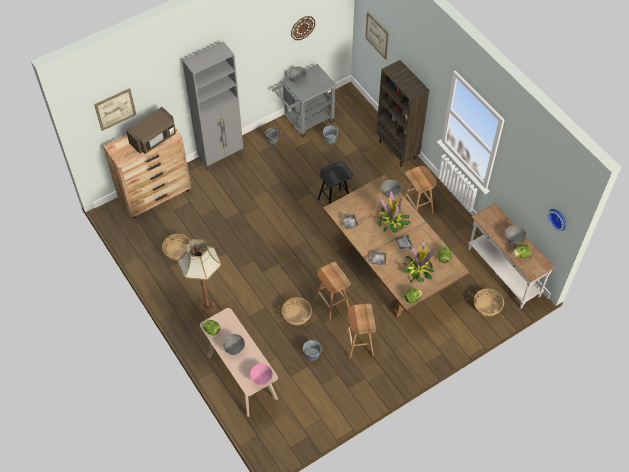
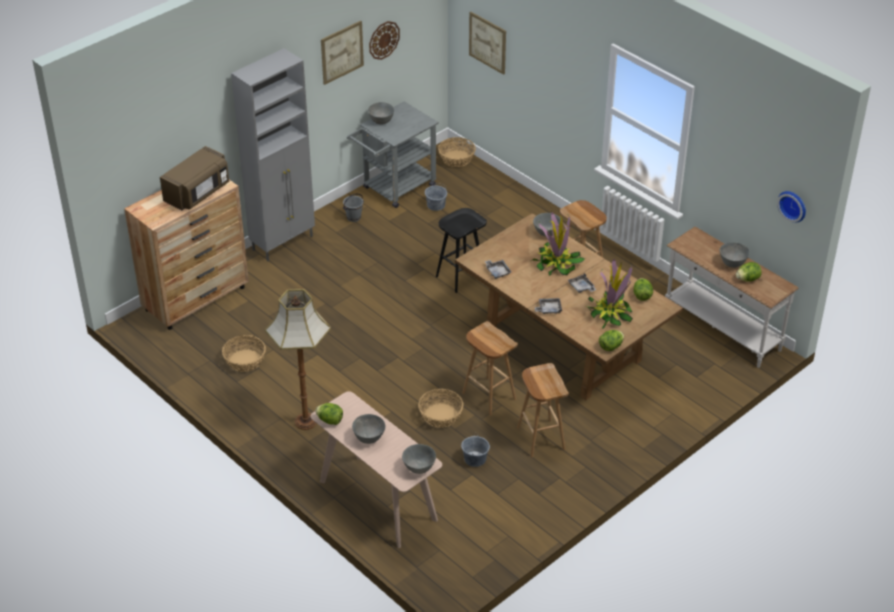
camera: 10 degrees left, 15 degrees down
picture [94,88,136,131] -> picture moved to [321,21,364,85]
pink bowl [250,364,273,385] -> grey bowl [402,444,436,474]
brown bookcase [376,60,429,166] -> none
basket [474,288,504,316] -> basket moved to [438,137,476,167]

